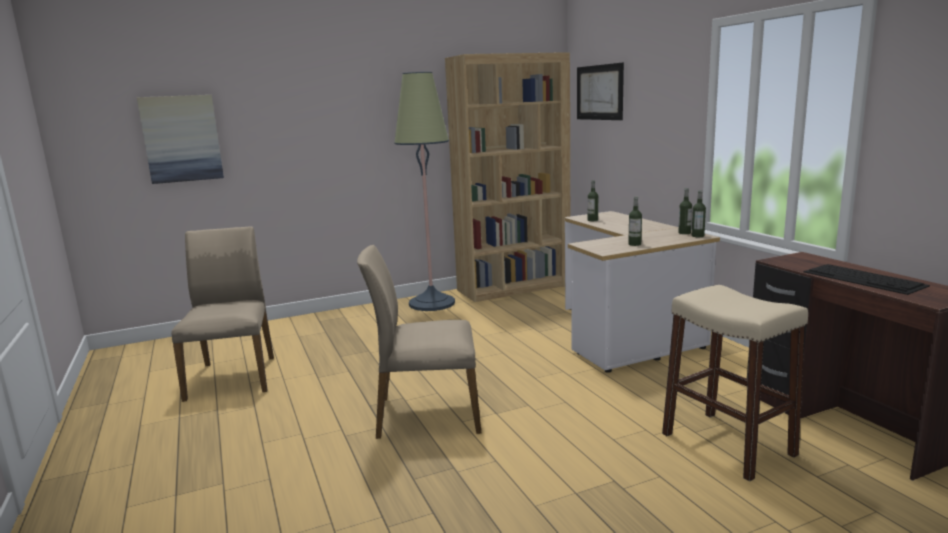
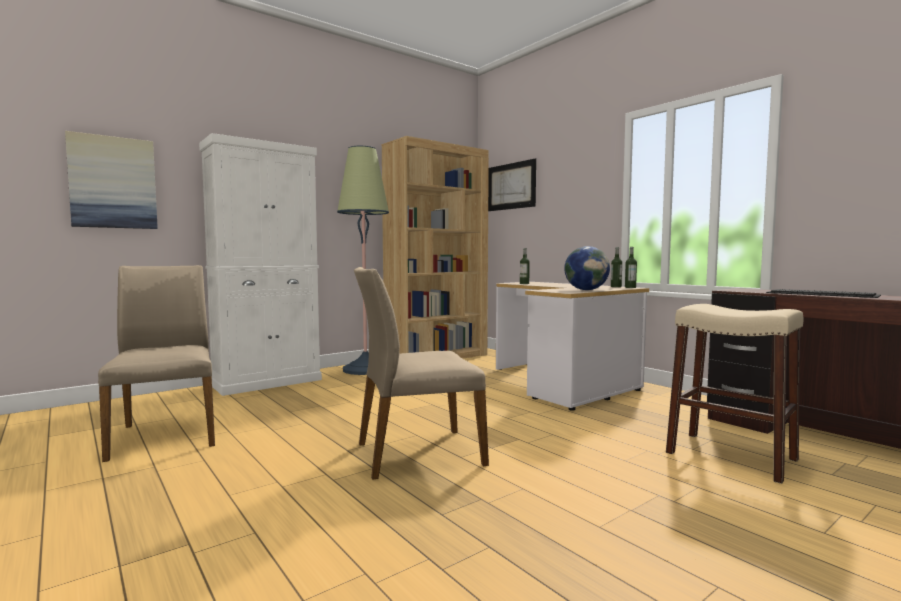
camera: 15 degrees left, 10 degrees down
bottle [628,197,642,246] -> globe [564,246,610,290]
none -> white cabinet [199,133,322,396]

